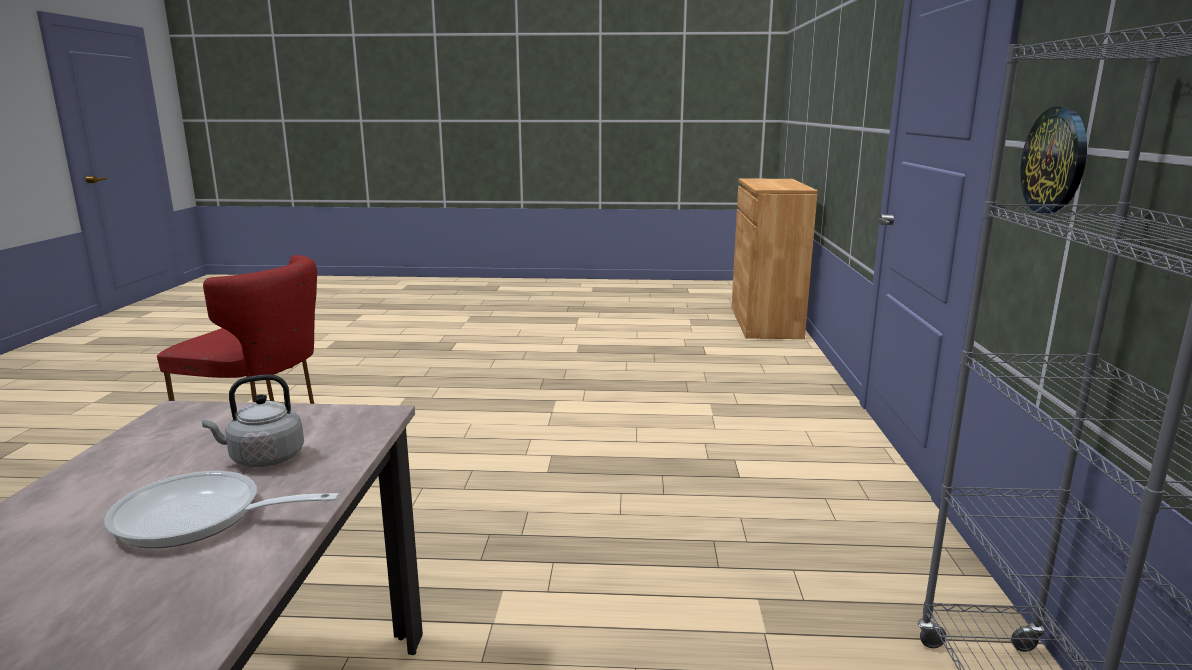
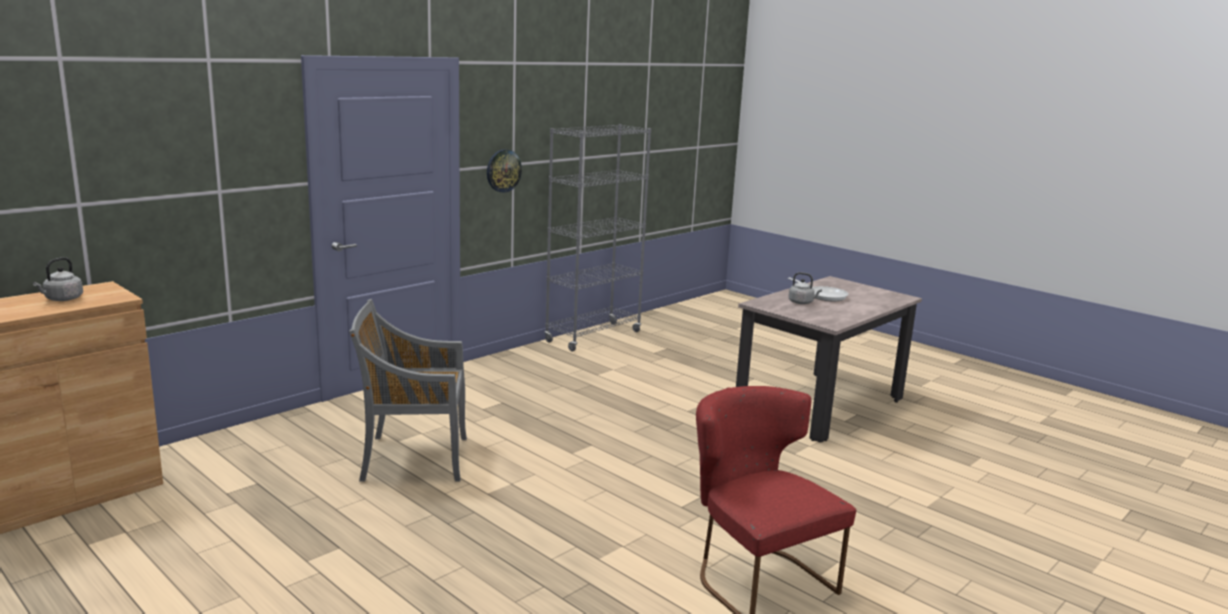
camera: 140 degrees left, 0 degrees up
none -> grey kettle [33,257,83,301]
none -> grey chair [349,299,467,482]

